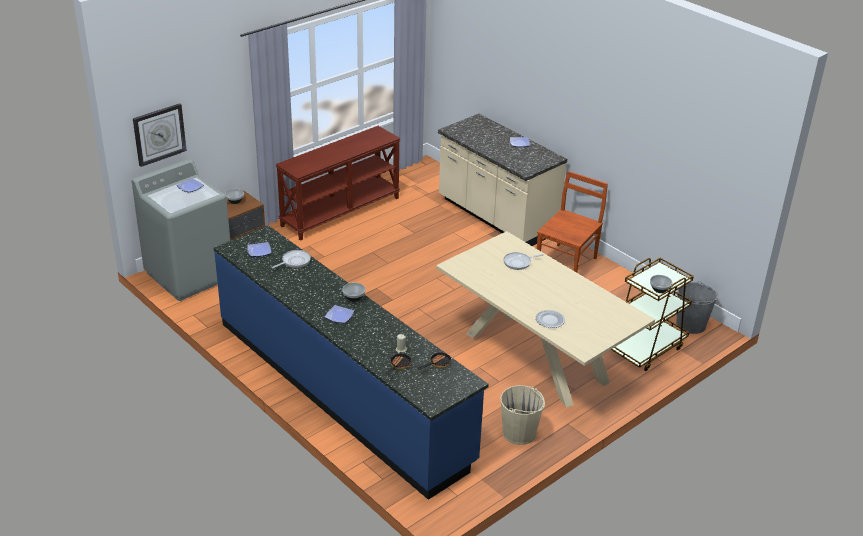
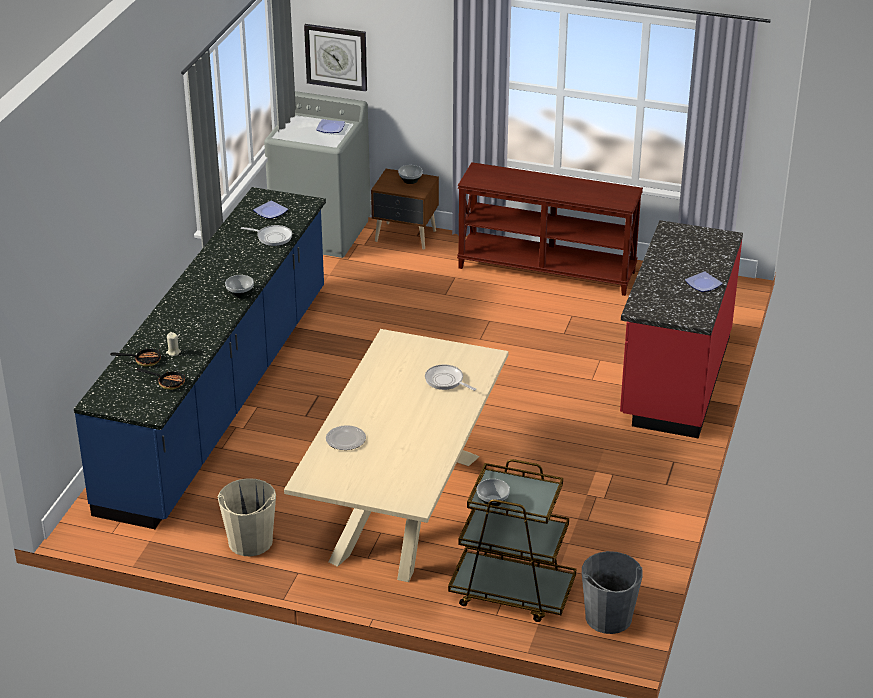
camera: 60 degrees right, 0 degrees up
plate [325,305,354,323] -> none
beige counter [438,114,567,246] -> red counter [620,220,743,439]
brown chair [537,171,608,273] -> none

